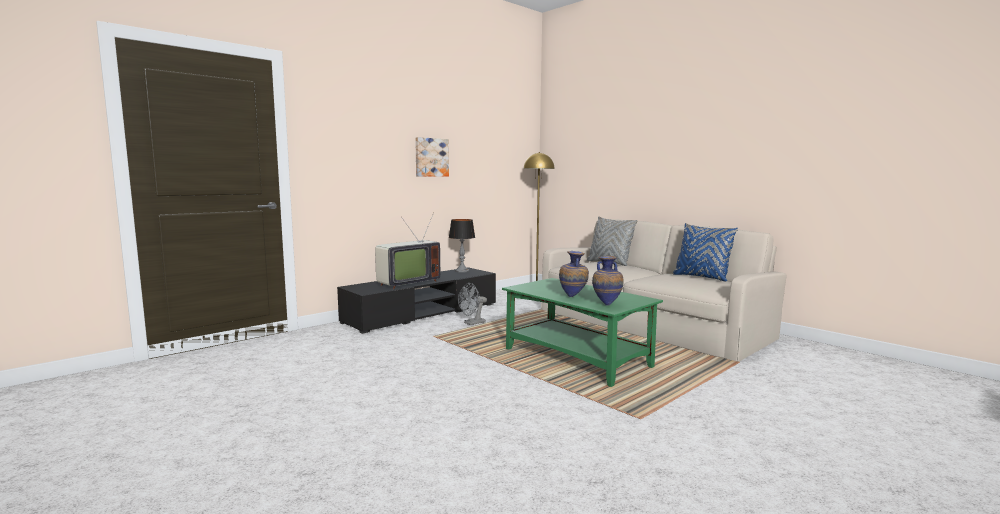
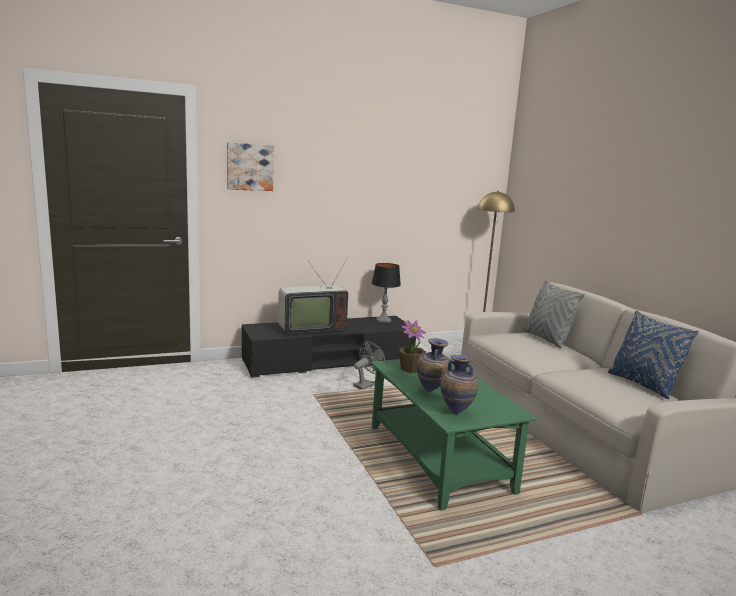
camera: 20 degrees right, 5 degrees up
picture [415,137,449,177] -> picture moved to [227,142,274,191]
grey fan [458,283,487,325] -> grey fan turned 150 degrees clockwise [353,341,385,390]
none -> potted plant [399,320,426,373]

